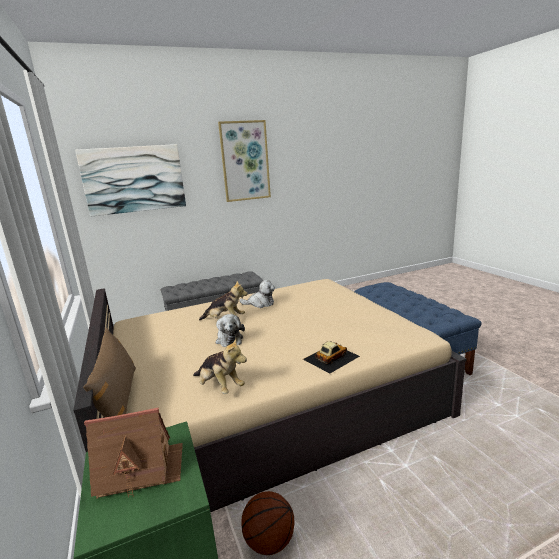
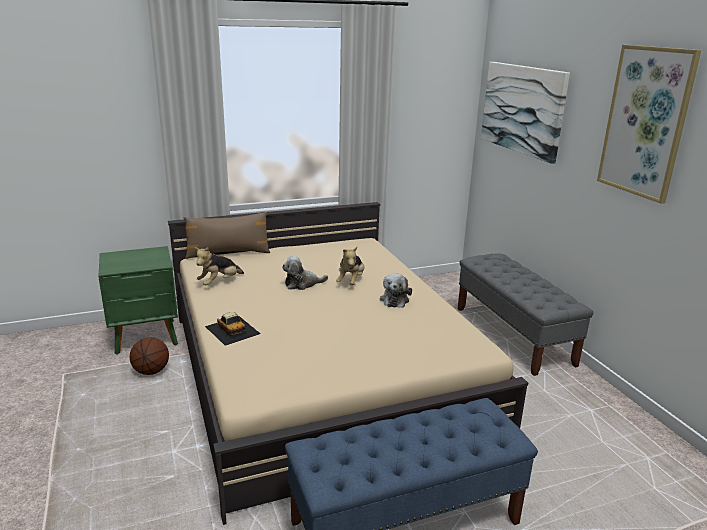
camera: 90 degrees right, 5 degrees up
toy house [84,407,183,498] -> none

